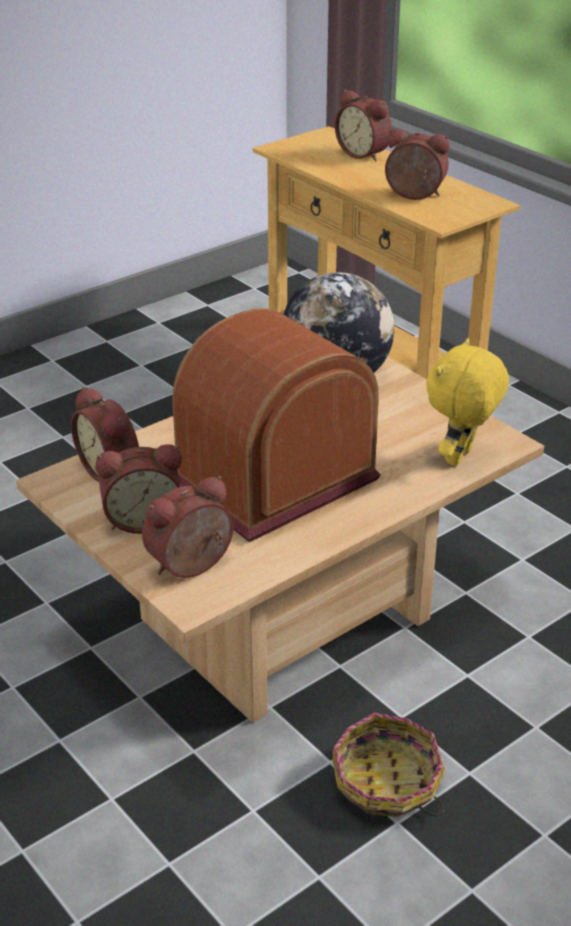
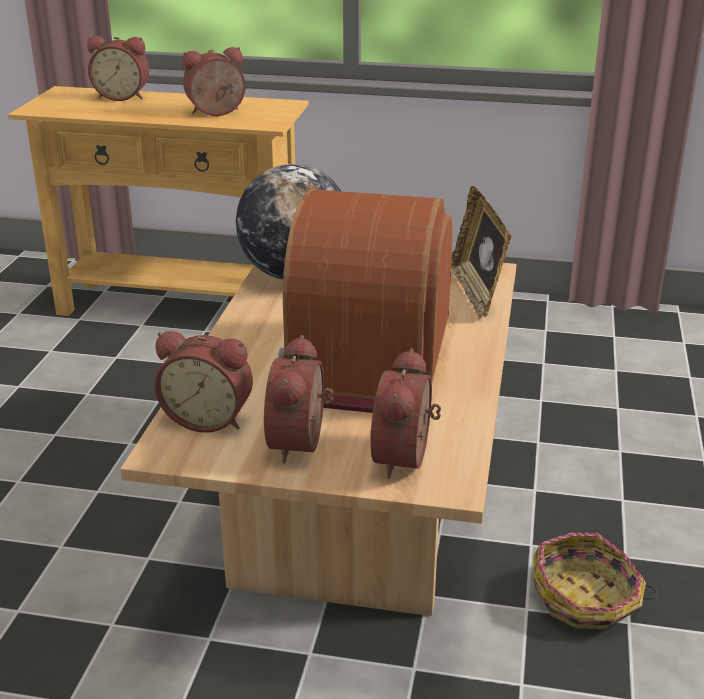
camera: 40 degrees left, 5 degrees down
alarm clock [96,444,182,534] -> alarm clock turned 150 degrees clockwise [264,335,333,464]
yellow plush toy [426,338,509,466] -> picture frame [451,186,511,319]

